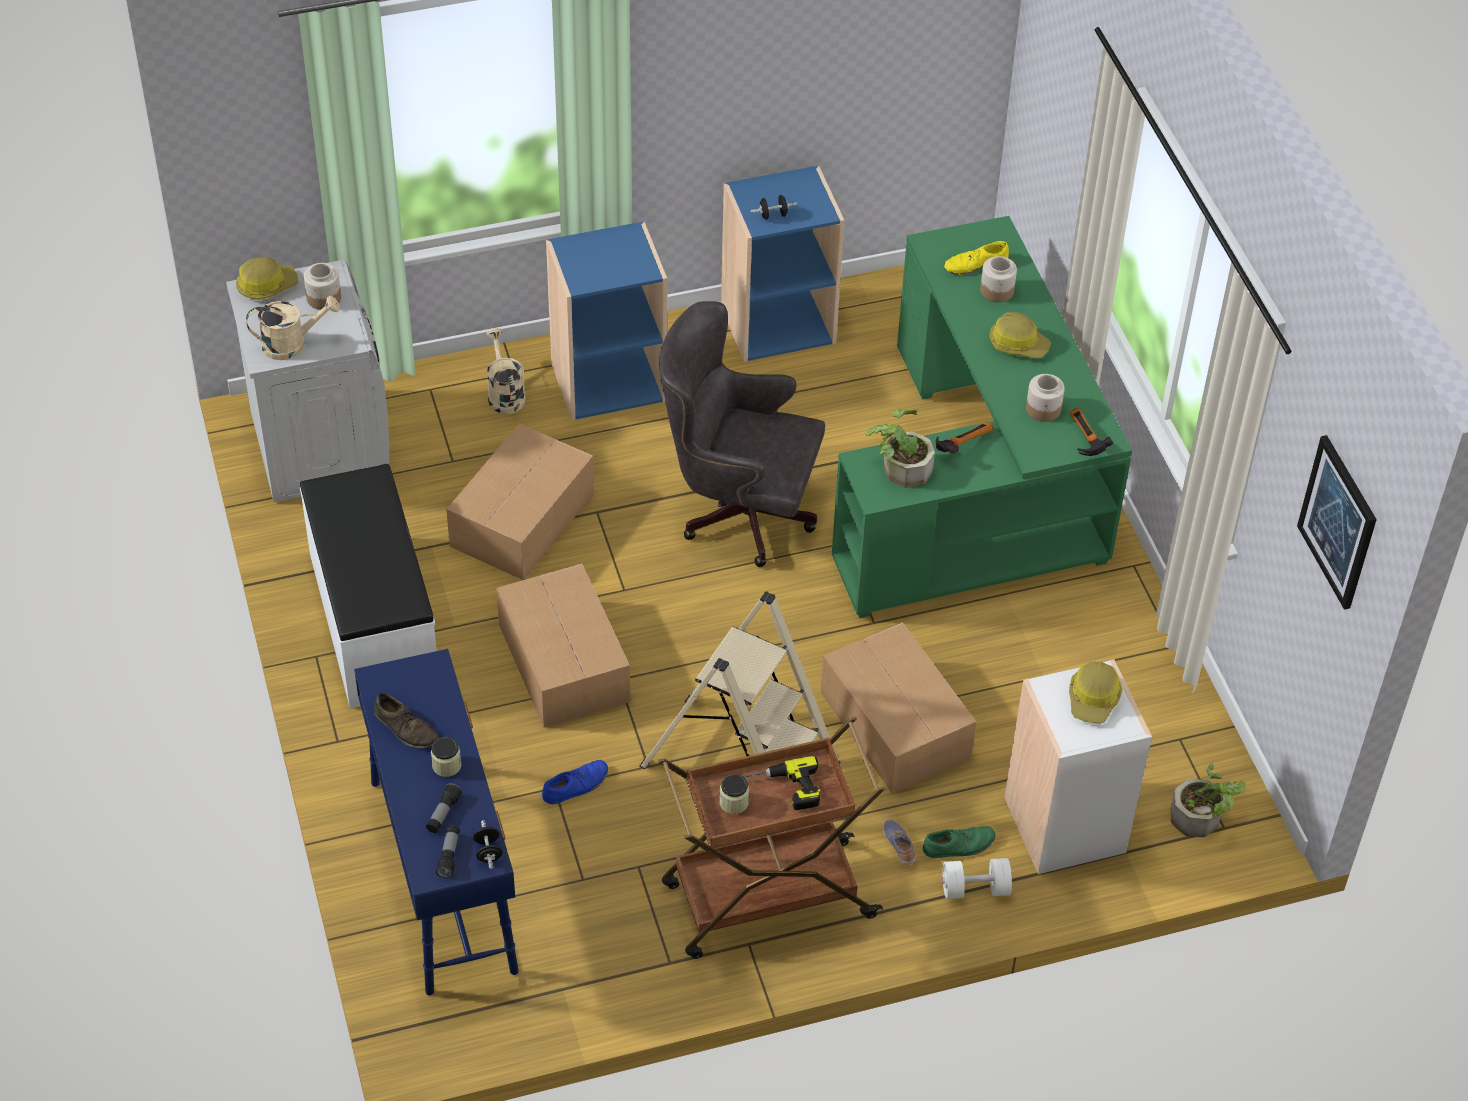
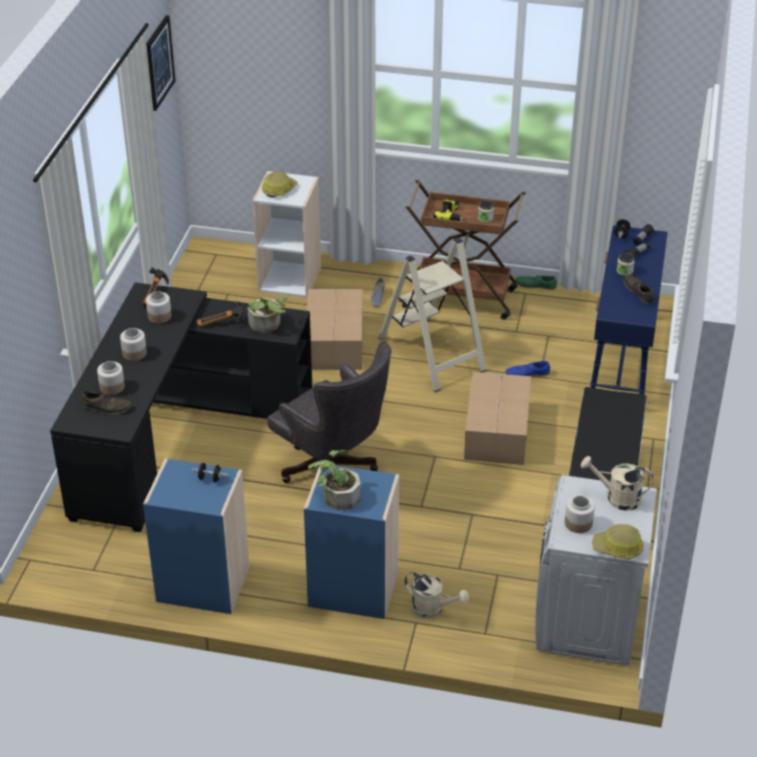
camera: 150 degrees left, 10 degrees down
cardboard box [446,423,594,580] -> none
beige watering can [486,328,526,414] -> beige watering can turned 75 degrees counterclockwise [405,572,469,618]
green desk [832,216,1132,618] -> black desk [50,282,312,532]
green shoe [923,826,996,858] -> green shoe moved to [515,275,557,290]
white dumbbell [942,858,1012,899] -> none
yellow shoe [944,241,1009,276] -> brown shoe [81,391,132,414]
hard hat [989,312,1051,359] -> jar [120,328,147,361]
potted plant [1171,762,1246,837] -> potted plant moved to [308,450,360,510]

